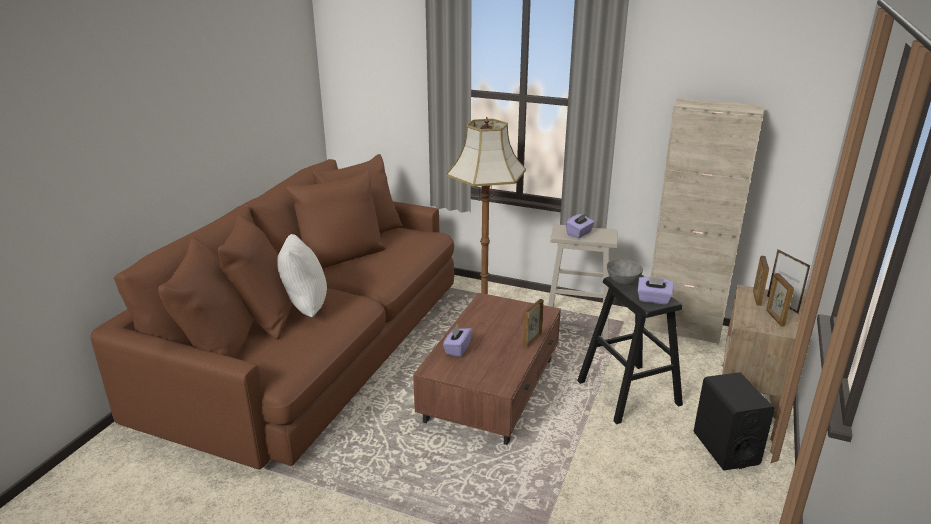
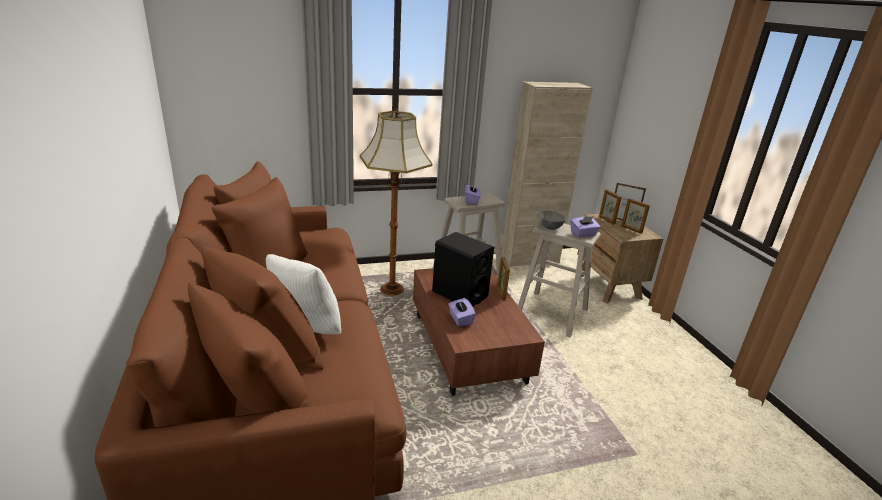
camera: 40 degrees left, 0 degrees up
black stool [577,275,683,424] -> beige stool [518,223,601,337]
black speaker [694,372,775,471] -> black speaker moved to [432,232,494,307]

